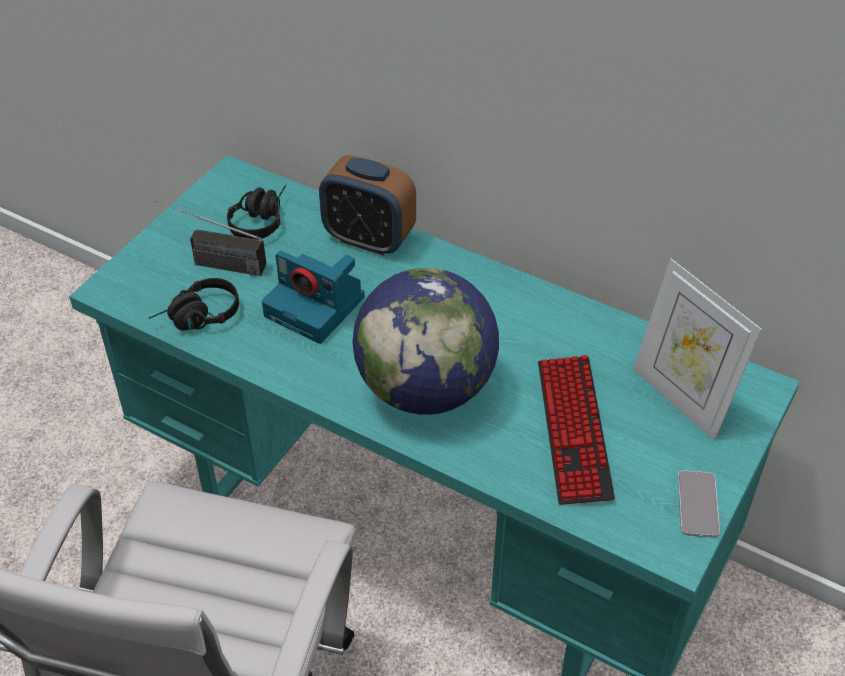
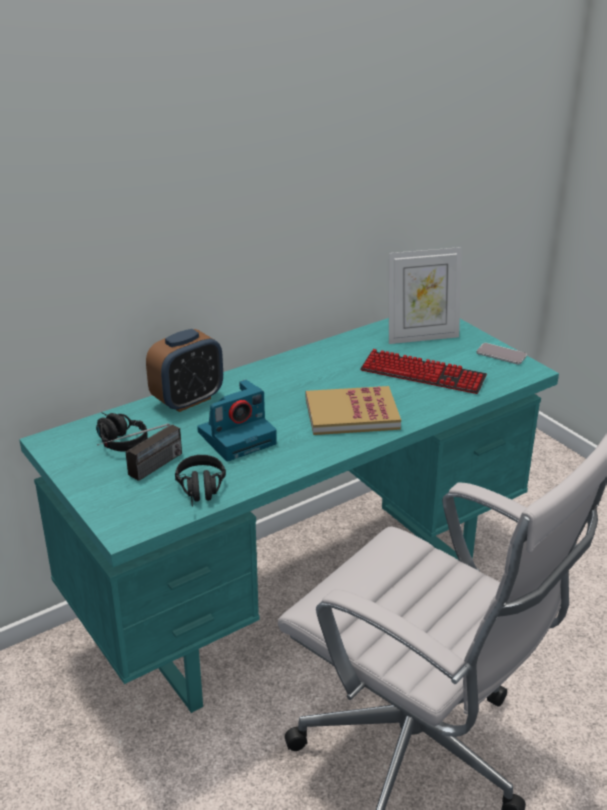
camera: 65 degrees left, 15 degrees down
globe [352,268,499,415] -> book [306,386,401,435]

